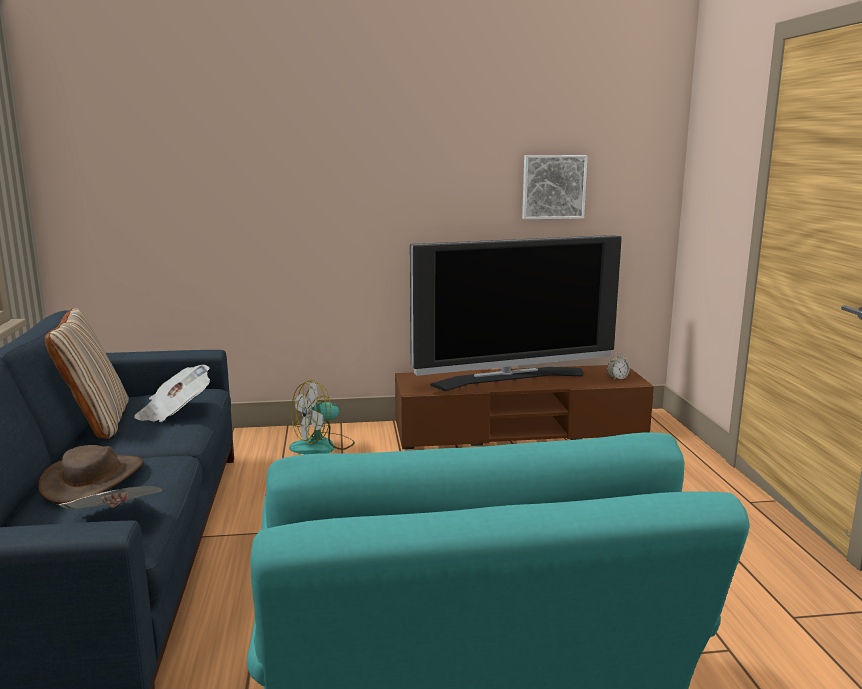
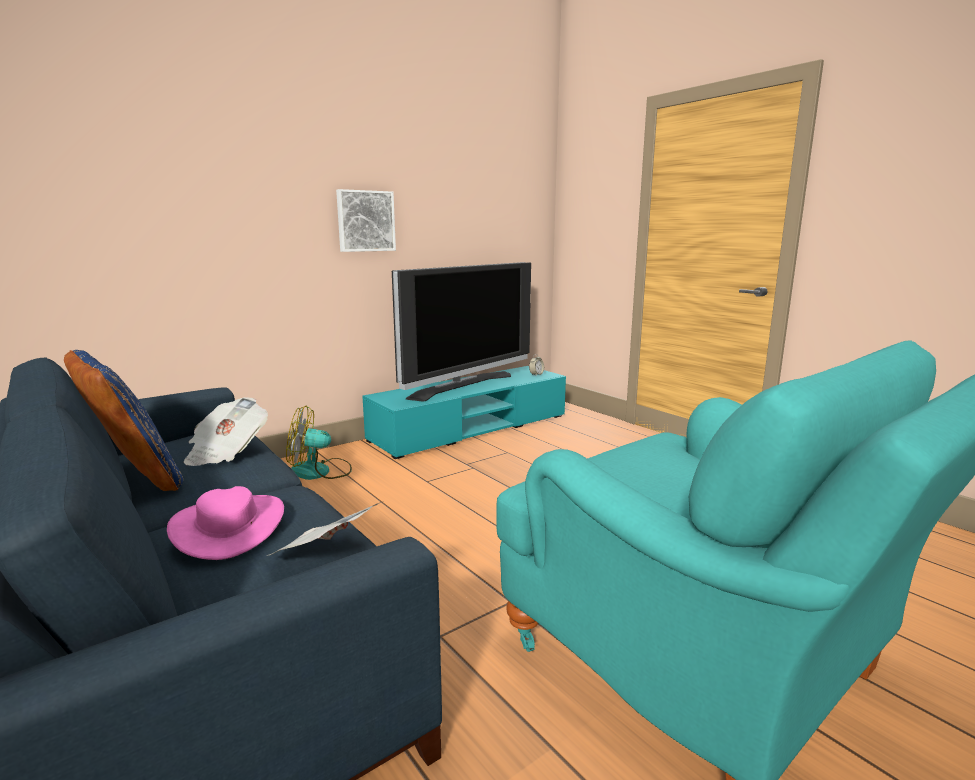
camera: 30 degrees left, 0 degrees up
brown hat [38,445,143,503] -> pink hat [167,486,284,560]
beige pillow [45,308,129,439] -> blue pillow [64,350,183,491]
fan [289,380,355,454] -> fan turned 60 degrees clockwise [286,405,352,480]
brown tv stand [395,365,654,449] -> turquoise tv stand [362,366,566,459]
picture [522,155,587,219] -> picture moved to [336,189,396,252]

